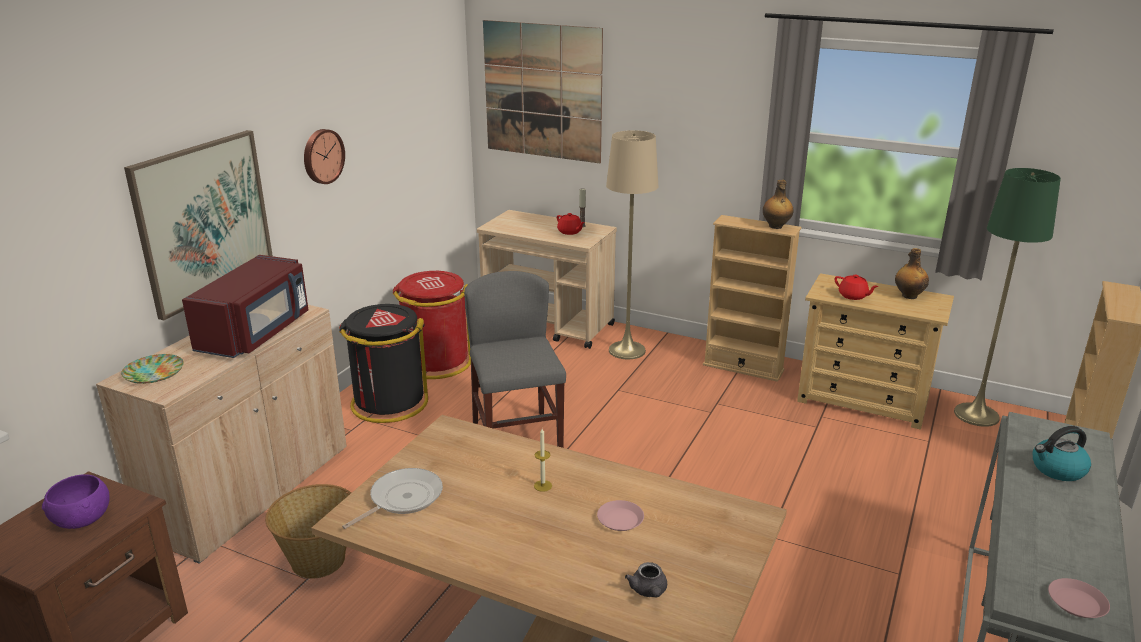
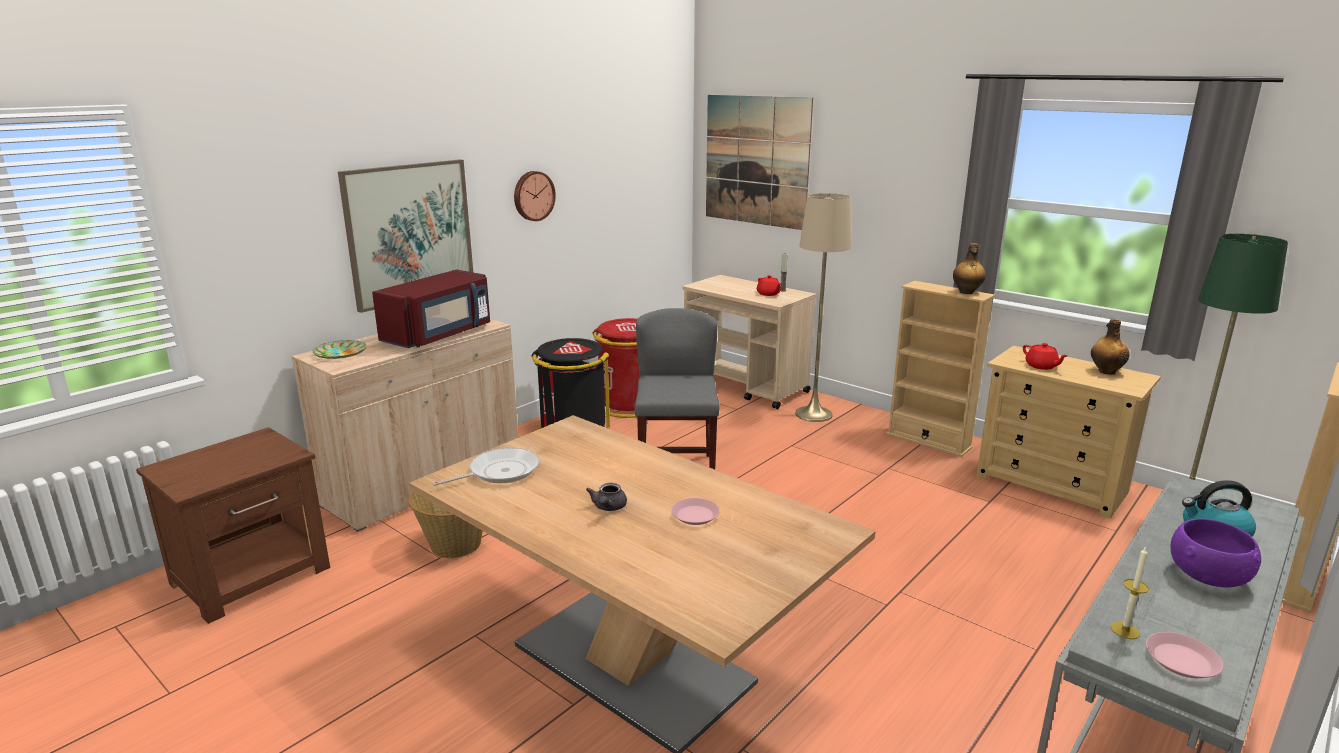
camera: 15 degrees right, 5 degrees down
purple bowl [42,474,110,529] -> purple bowl moved to [1170,519,1261,588]
candle [534,429,552,492] -> candle moved to [1111,546,1149,639]
grey teapot [625,562,667,598] -> grey teapot moved to [586,483,627,511]

